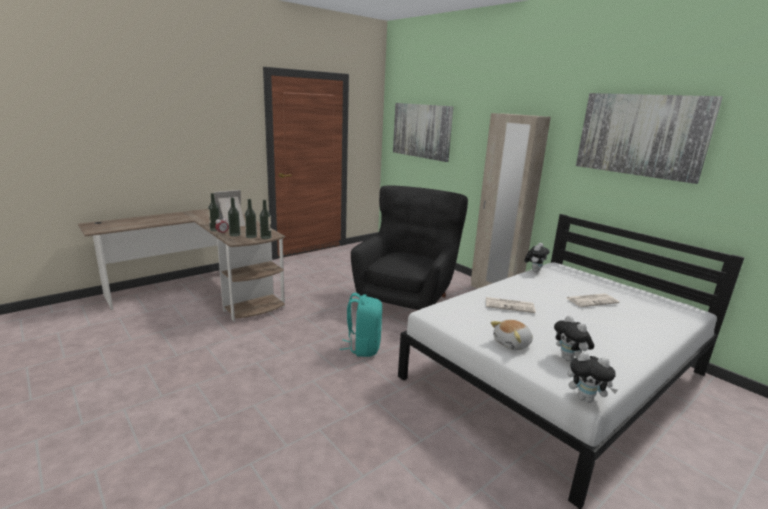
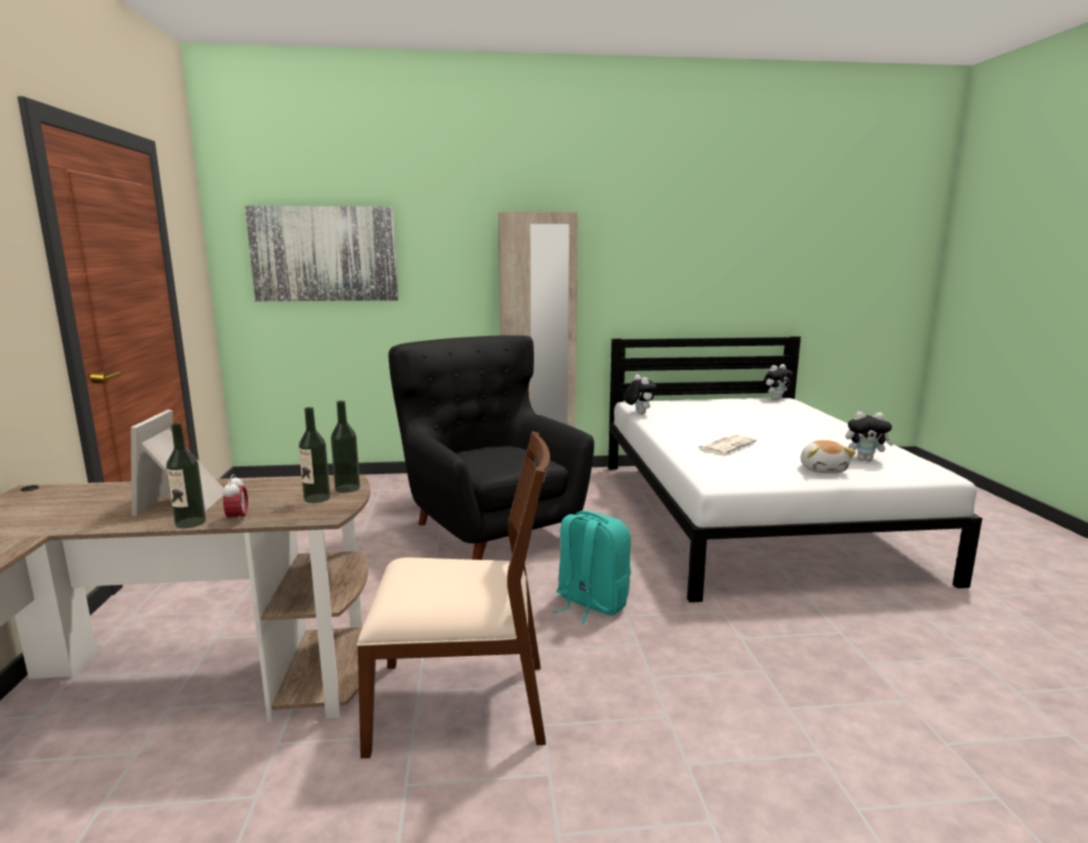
camera: 55 degrees left, 5 degrees down
bottle [228,197,240,237] -> none
newspaper [567,294,619,307] -> none
plush toy [568,352,618,403] -> plush toy moved to [762,364,793,400]
picture [576,93,723,184] -> none
none -> brown chair [357,431,550,758]

